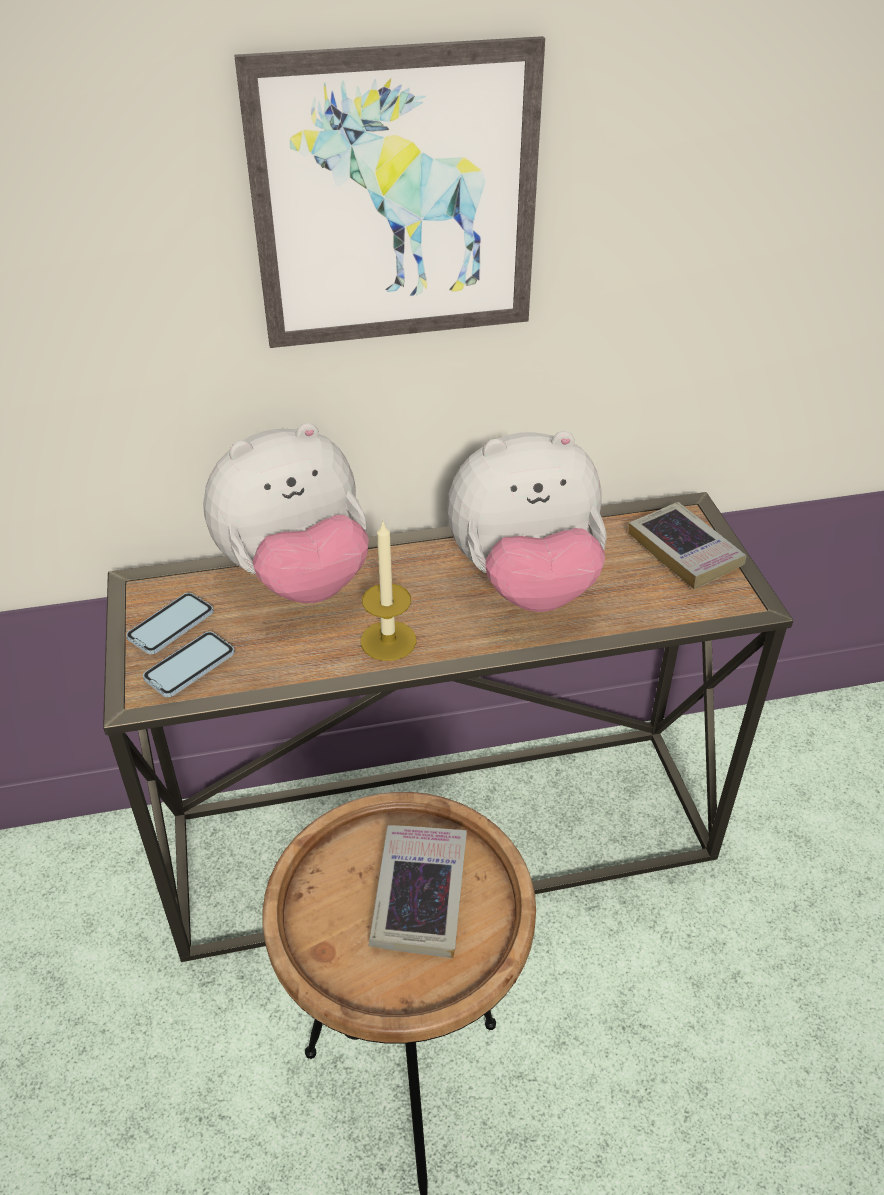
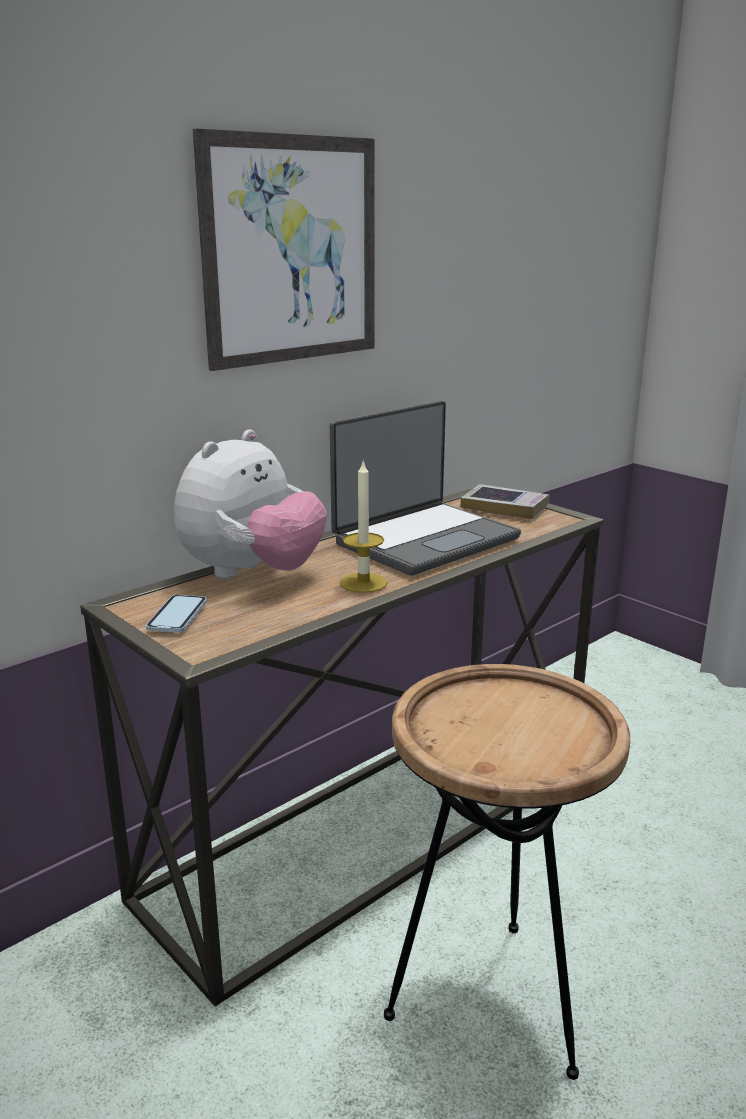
camera: 30 degrees left, 20 degrees down
phone [143,632,235,697] -> none
book [369,825,467,958] -> none
plush toy [447,431,607,612] -> laptop [330,401,521,576]

